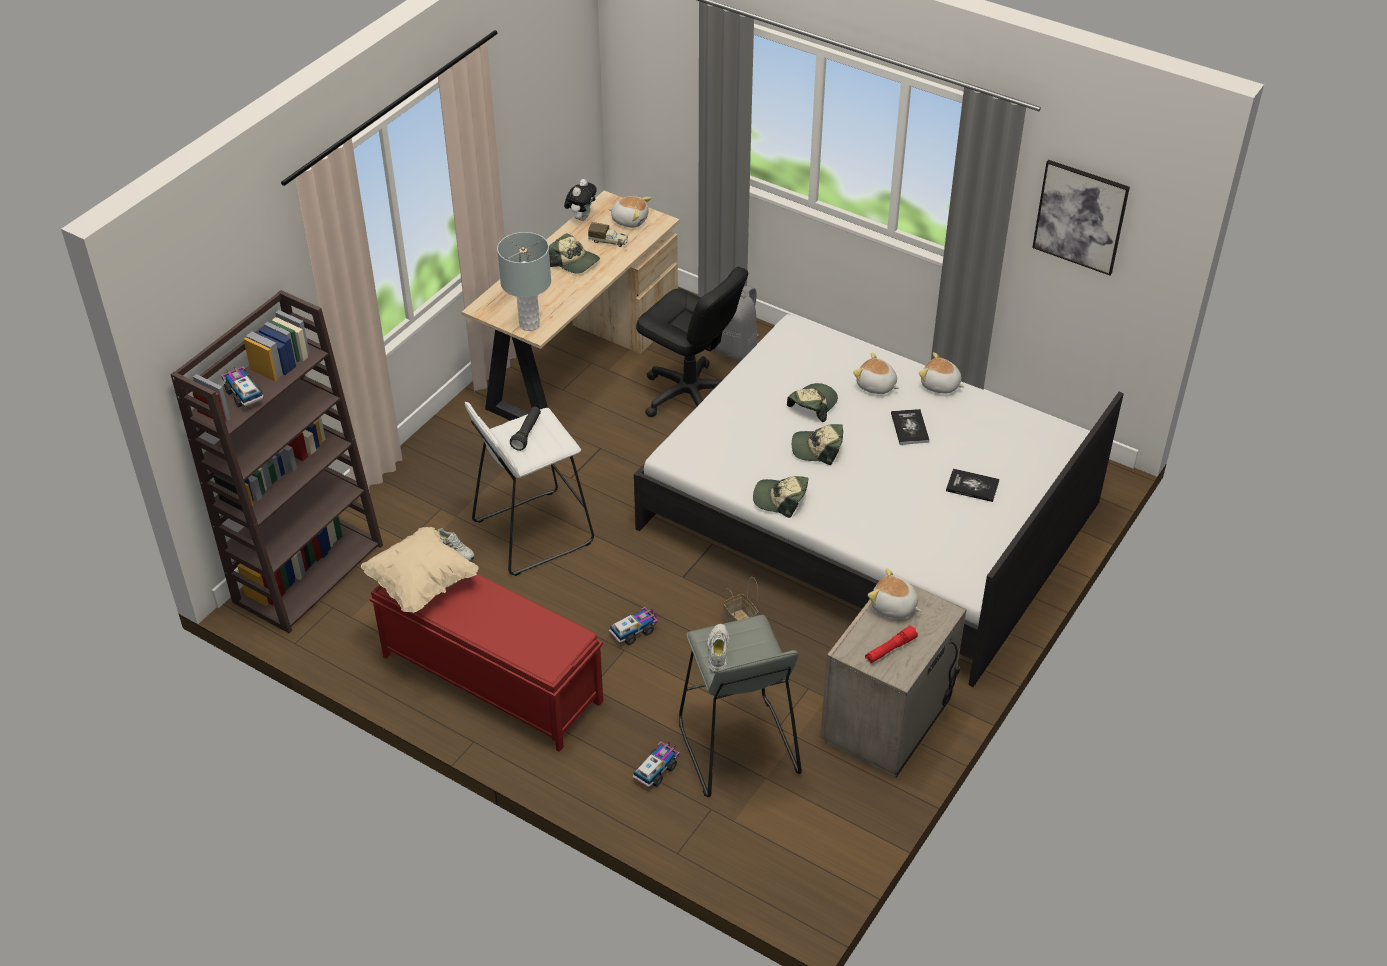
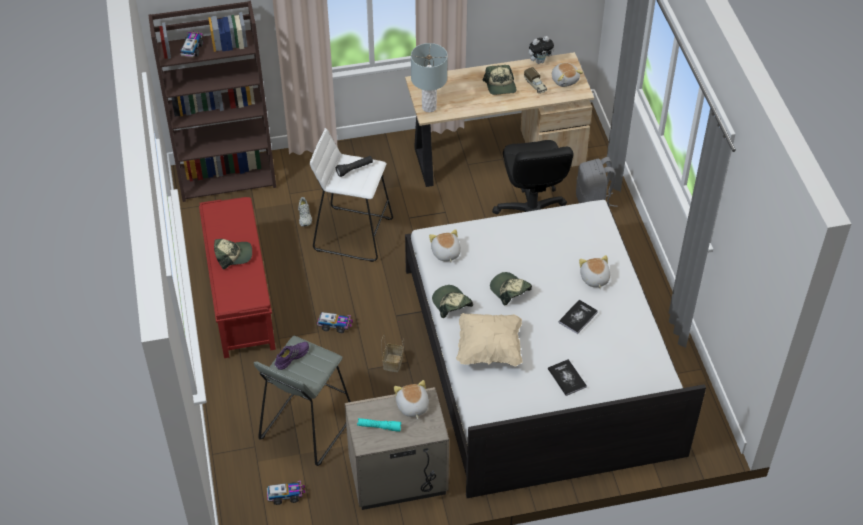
camera: 45 degrees right, 5 degrees up
beige pillow [361,527,479,613] -> beige pillow moved to [456,313,522,366]
toy truck [633,741,679,788] -> toy truck moved to [267,481,305,505]
white shoe [707,624,729,673] -> purple shoe [274,342,309,370]
cap [787,383,838,422] -> cap moved to [214,239,252,270]
red flashlight [865,626,918,663] -> turquoise flashlight [357,418,401,432]
plush toy [919,352,965,393] -> plush toy moved to [429,229,461,263]
picture [1032,160,1130,276] -> none

